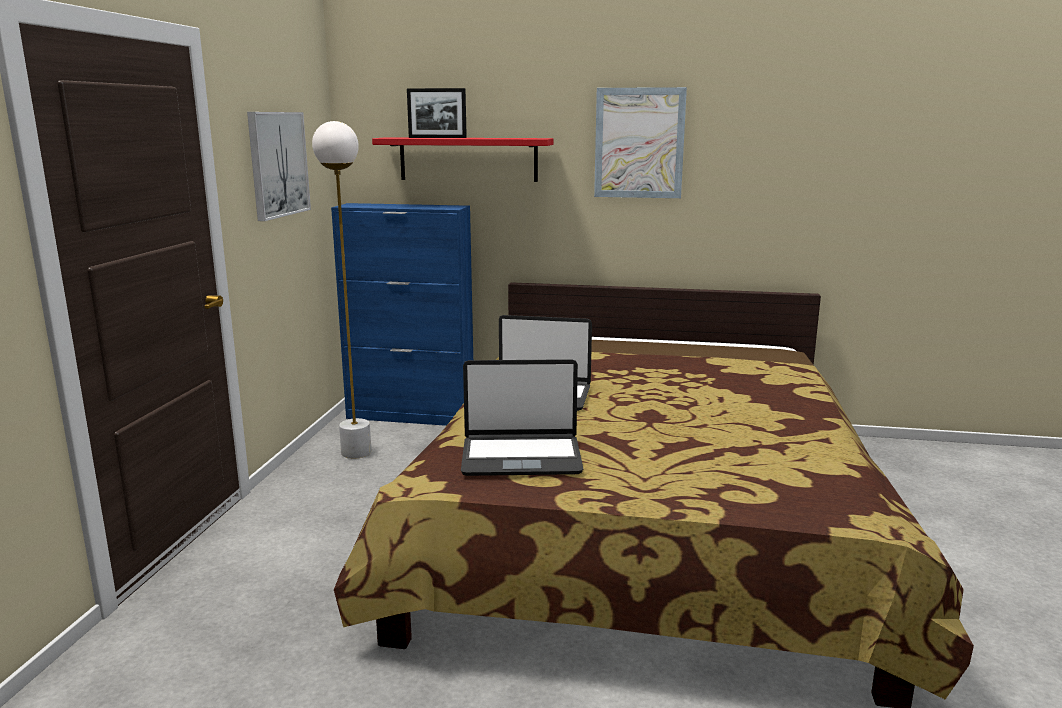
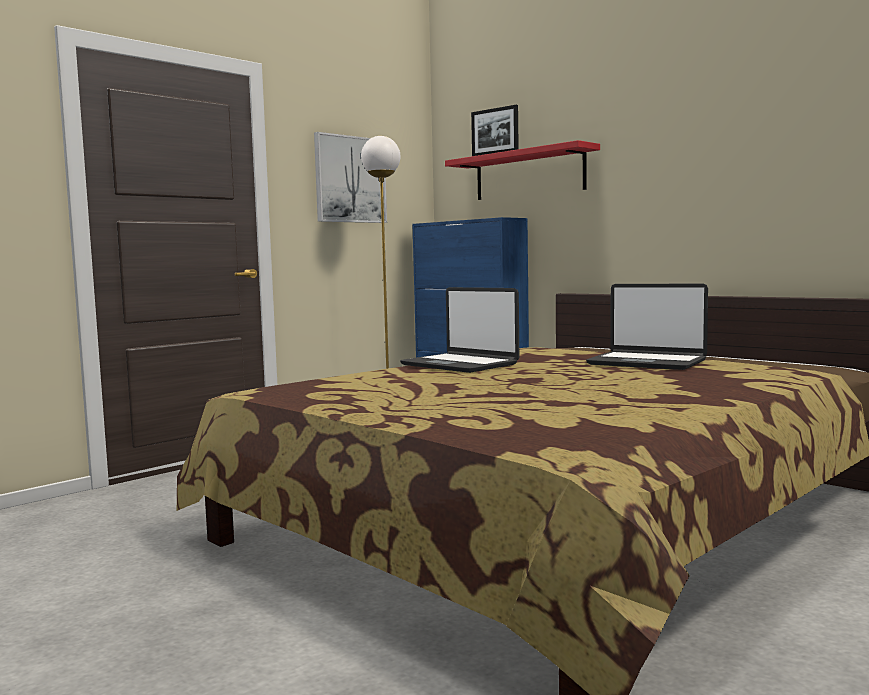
camera: 35 degrees right, 10 degrees down
laptop [461,359,583,476] -> laptop moved to [586,284,708,370]
picture [594,87,687,198] -> none

